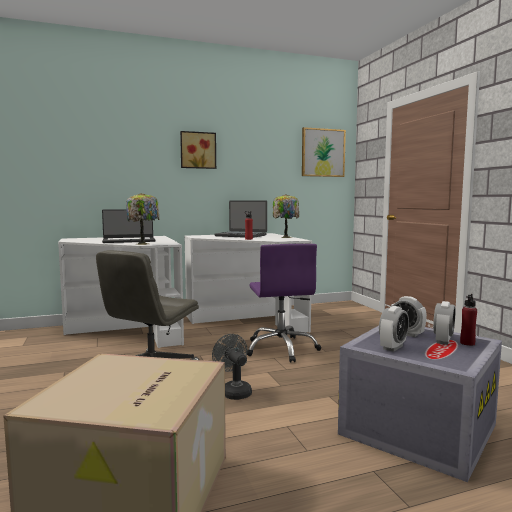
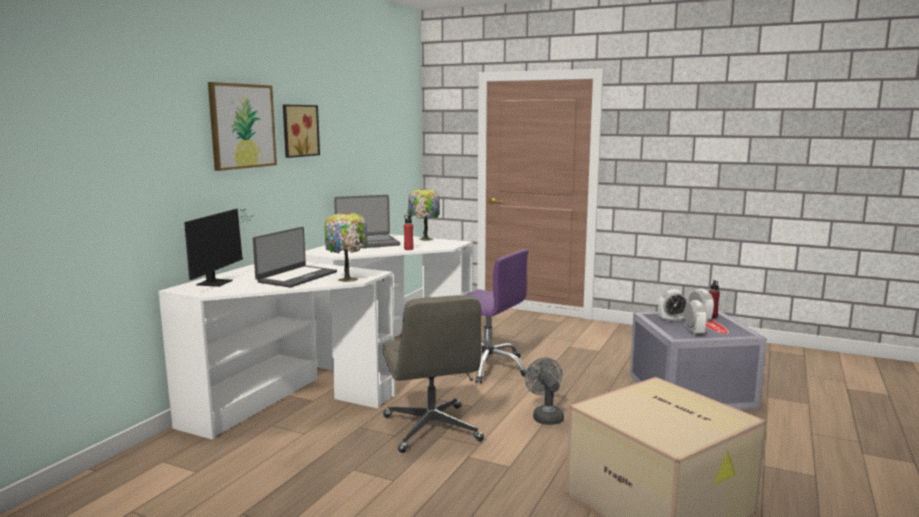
camera: 45 degrees left, 5 degrees up
grey fan [212,334,252,400] -> grey fan turned 60 degrees clockwise [525,358,564,425]
picture [302,127,346,177] -> picture moved to [208,82,277,171]
none -> monitor [184,209,253,287]

